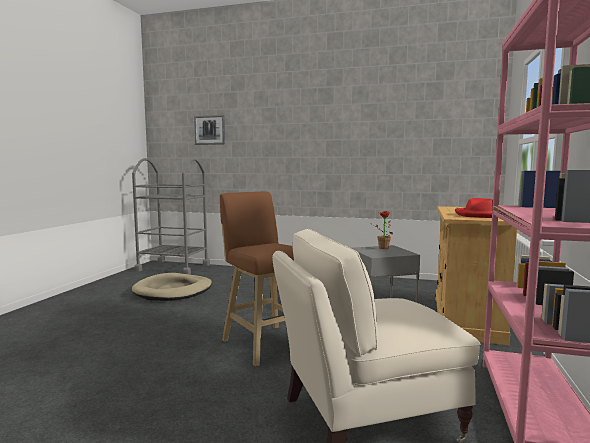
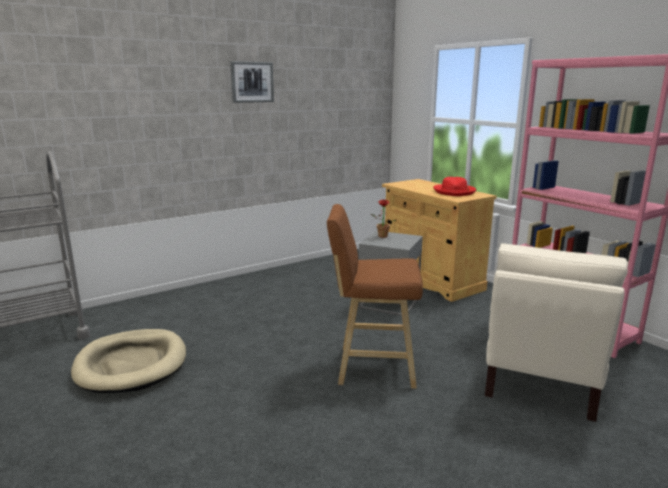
camera: 50 degrees left, 10 degrees up
picture [194,115,225,145] -> picture moved to [230,61,274,103]

